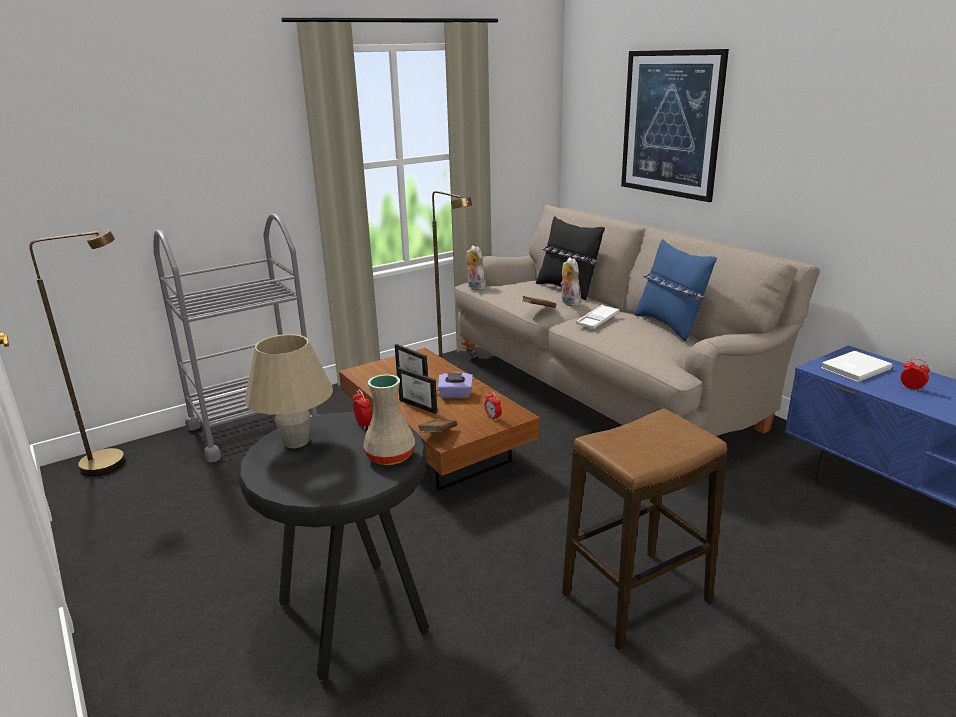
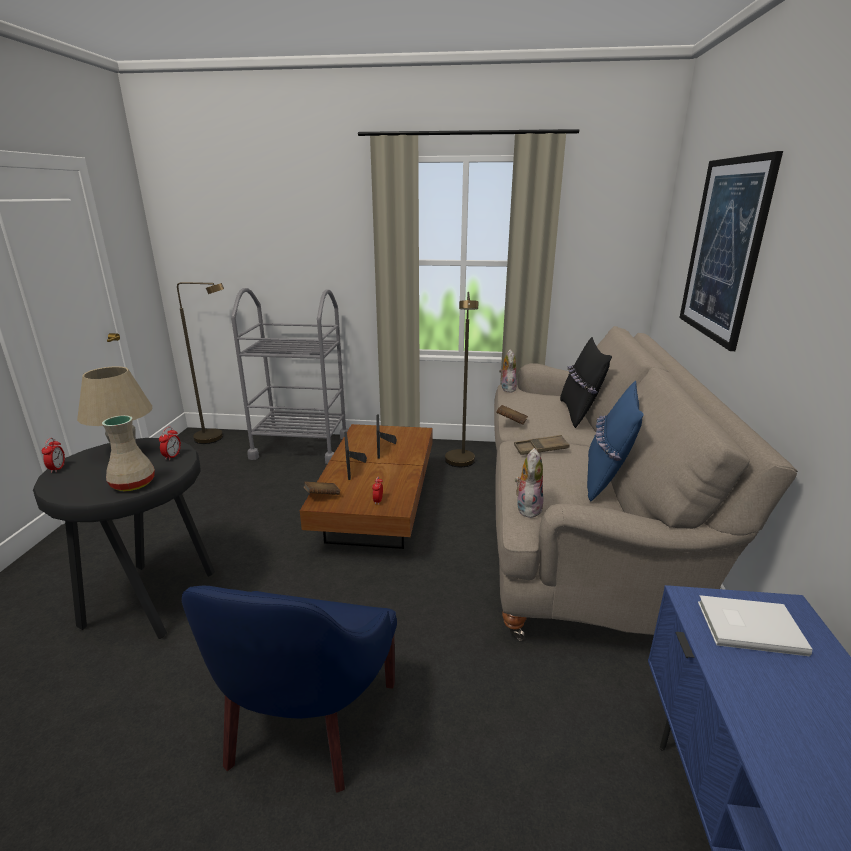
camera: 40 degrees right, 0 degrees up
purple tissue box [438,372,473,398] -> none
plush toy [560,257,581,306] -> plush toy moved to [515,448,544,518]
stool [562,409,727,650] -> blue armchair [182,585,397,793]
white tray [576,305,619,329] -> brown tray [514,435,570,455]
alarm clock [900,358,930,391] -> alarm clock moved to [42,438,65,473]

